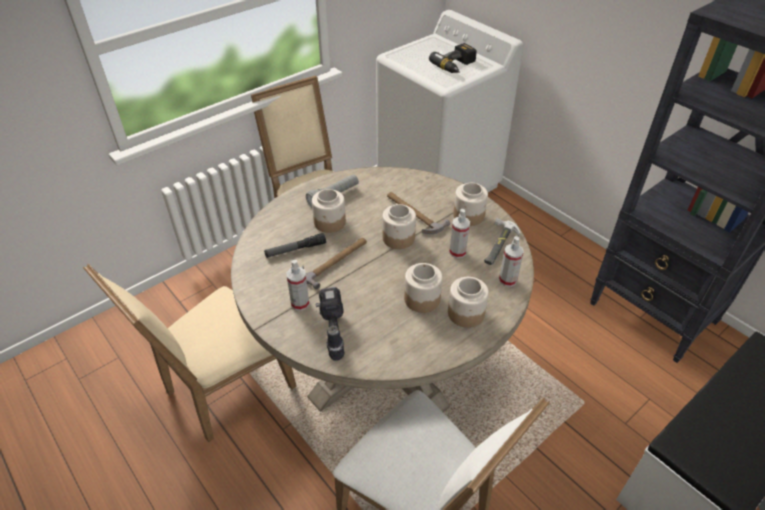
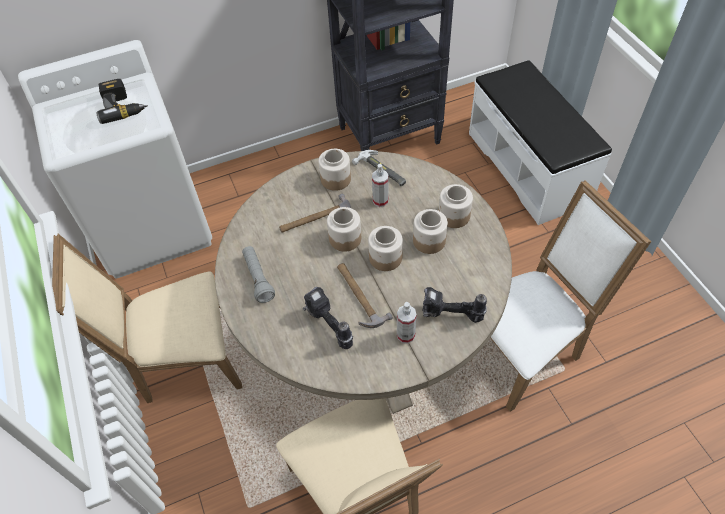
camera: 70 degrees left, 10 degrees up
flashlight [264,233,326,258] -> power drill [303,287,353,349]
jar [312,189,346,233] -> jar moved to [368,226,403,271]
spray bottle [499,236,524,287] -> none

